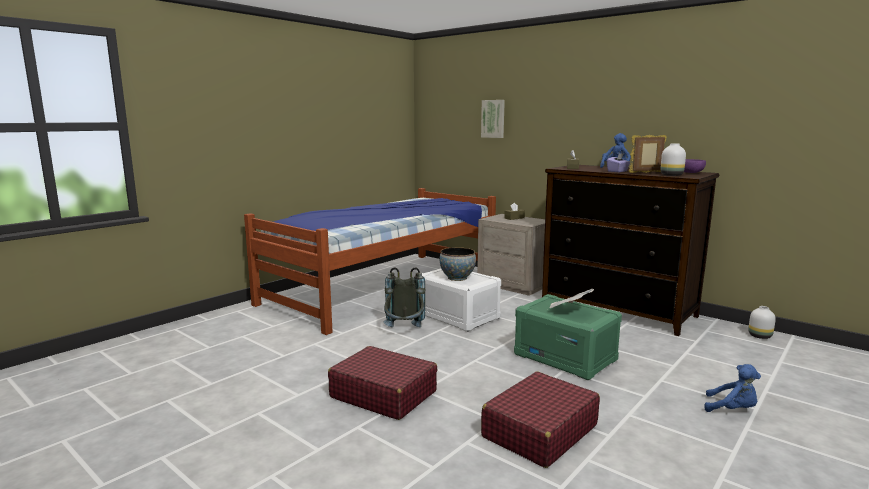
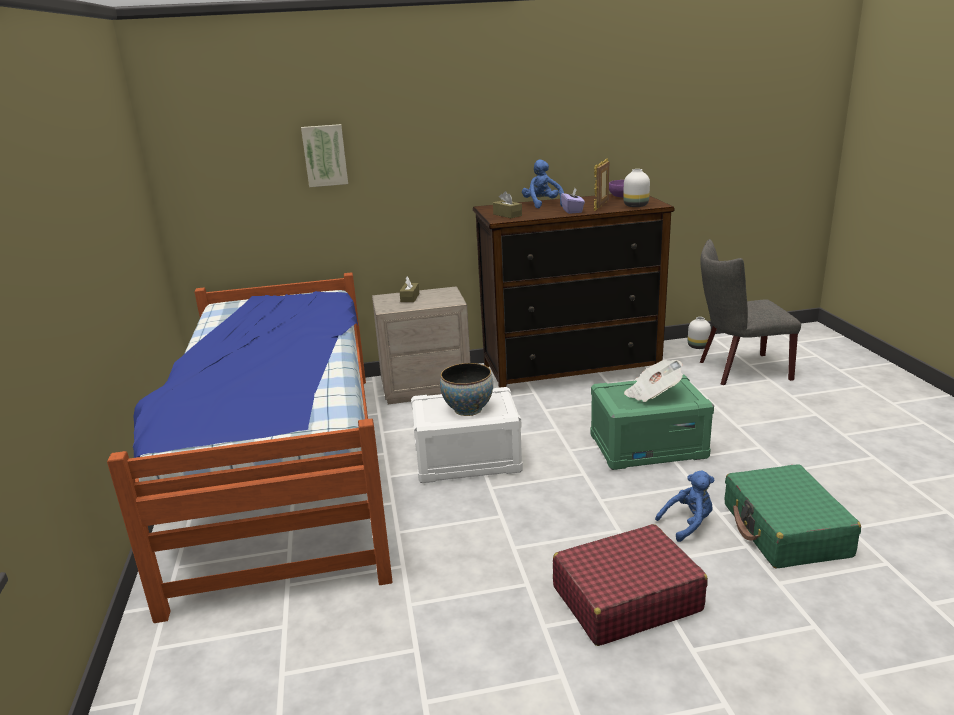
camera: 50 degrees left, 10 degrees up
grey backpack [384,267,425,327] -> none
red suitcase [481,372,600,468] -> green suitcase [725,464,861,568]
blue plush toy [704,364,761,412] -> blue plush toy moved to [655,470,715,542]
none -> grey chair [700,239,801,385]

